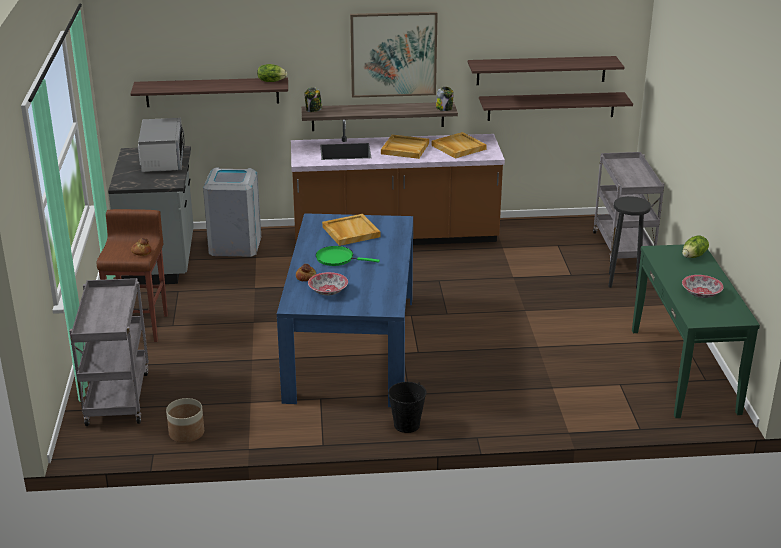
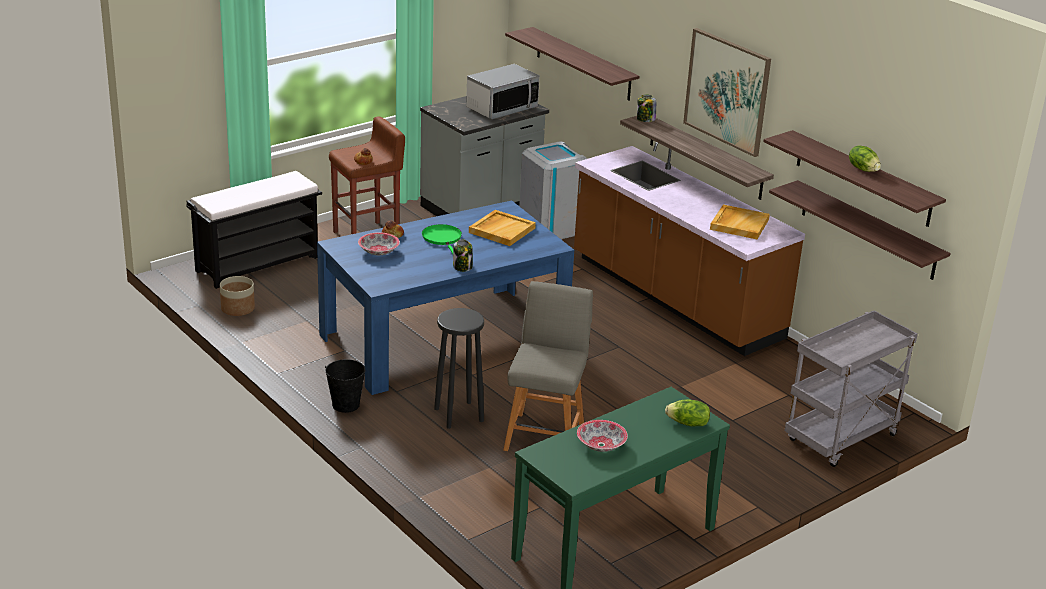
camera: 55 degrees right, 0 degrees up
grey cart [69,278,149,426] -> black bench [186,171,322,289]
lettuce [257,64,287,82] -> lettuce moved to [849,145,881,172]
beige tray [381,135,429,159] -> none
jar [436,87,454,111] -> jar moved to [453,239,473,272]
black stool [608,196,651,290] -> black stool moved to [434,308,484,429]
none -> grey chair [503,281,593,451]

